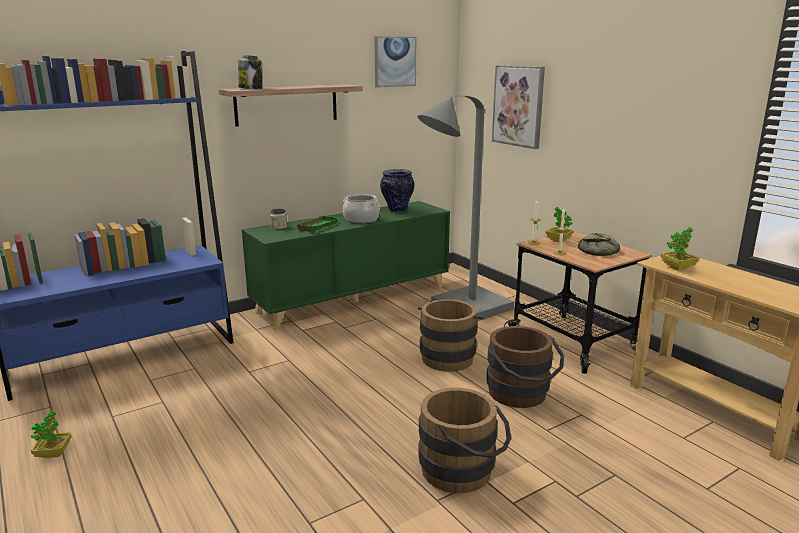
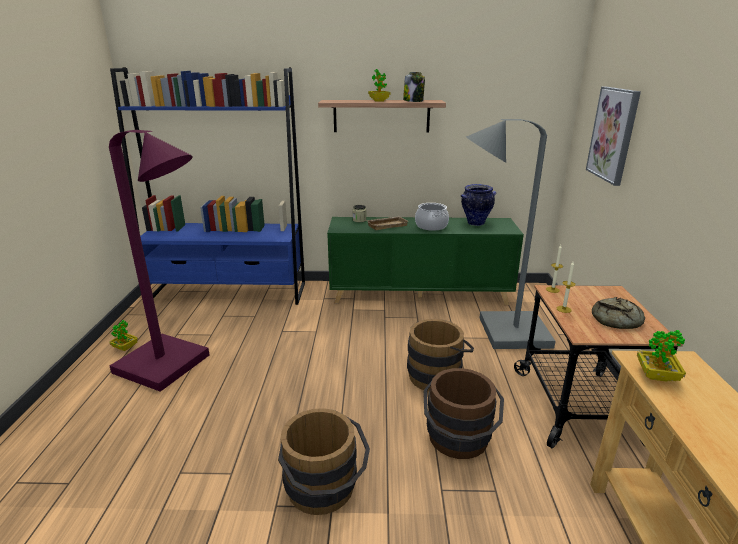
camera: 35 degrees right, 5 degrees up
jar [238,55,263,89] -> jar moved to [403,72,425,102]
green tray [296,215,339,232] -> beige tray [366,216,408,230]
picture [374,36,416,87] -> none
potted plant [546,207,573,242] -> potted plant moved to [368,69,390,102]
none -> purple floor lamp [109,130,209,392]

